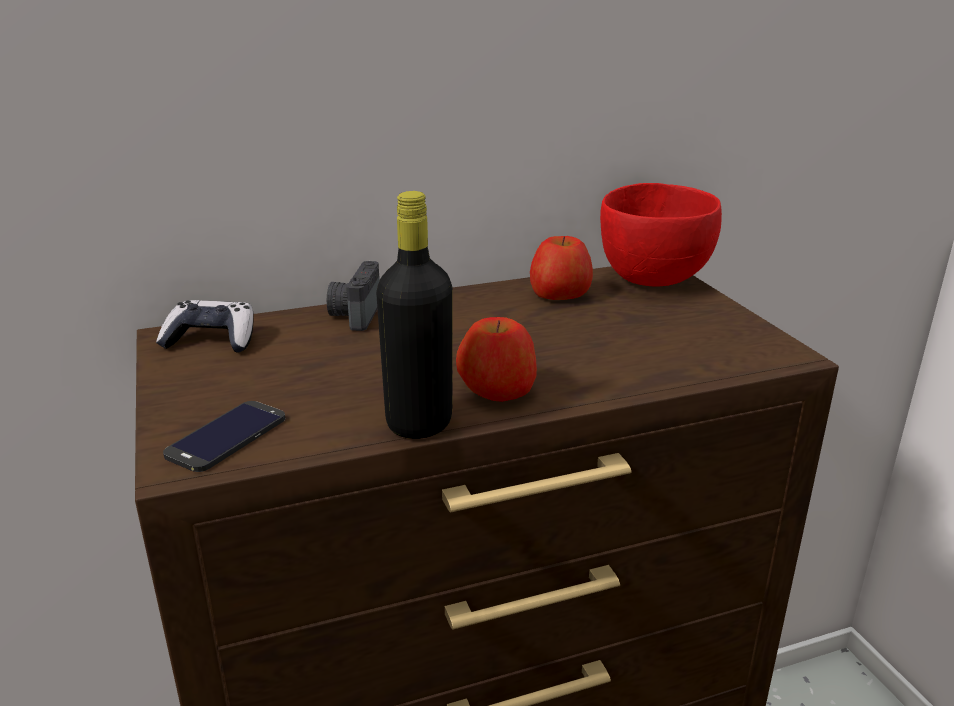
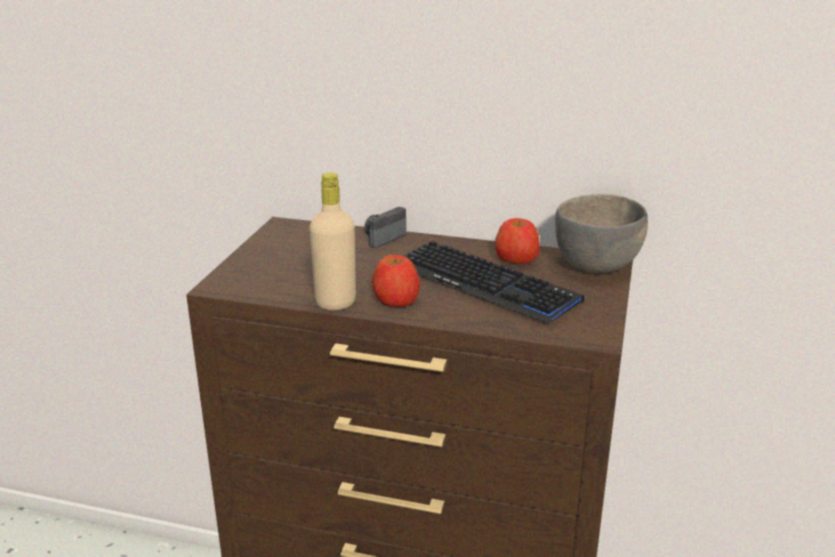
camera: 35 degrees right, 0 degrees up
game controller [156,300,254,353] -> none
phone [163,401,285,472] -> none
black bottle [376,191,453,439] -> beige bottle [309,172,356,310]
red bowl [600,183,722,286] -> grey bowl [555,194,648,273]
none -> keyboard [404,241,584,324]

